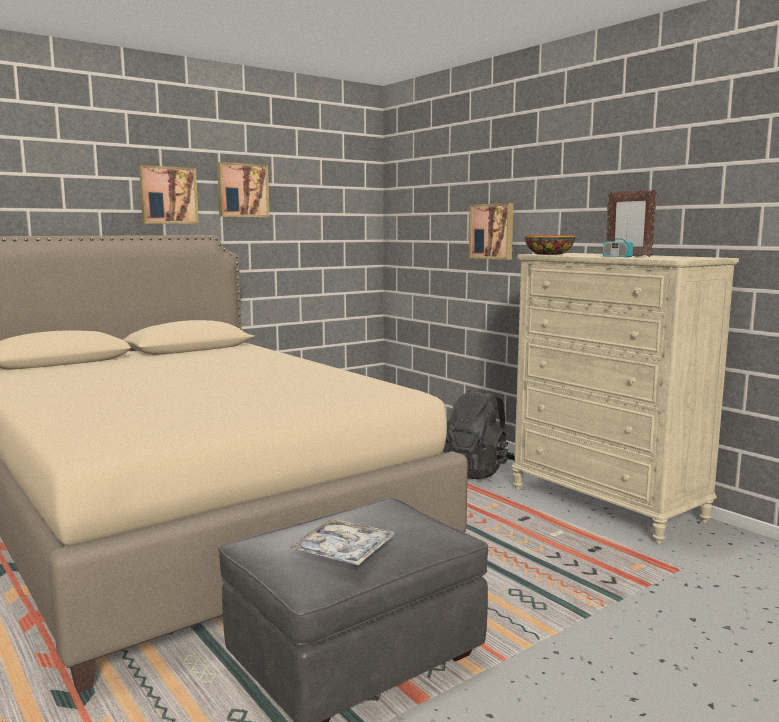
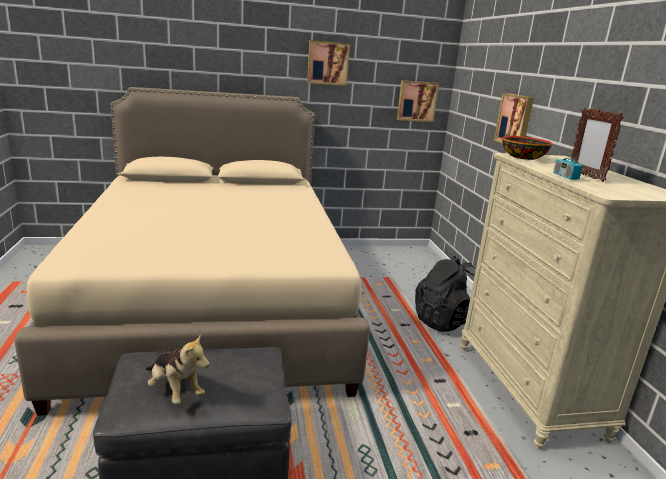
camera: 25 degrees right, 10 degrees up
picture [139,165,199,224] -> picture moved to [397,80,439,122]
tray [289,518,395,566] -> plush toy [146,333,210,404]

